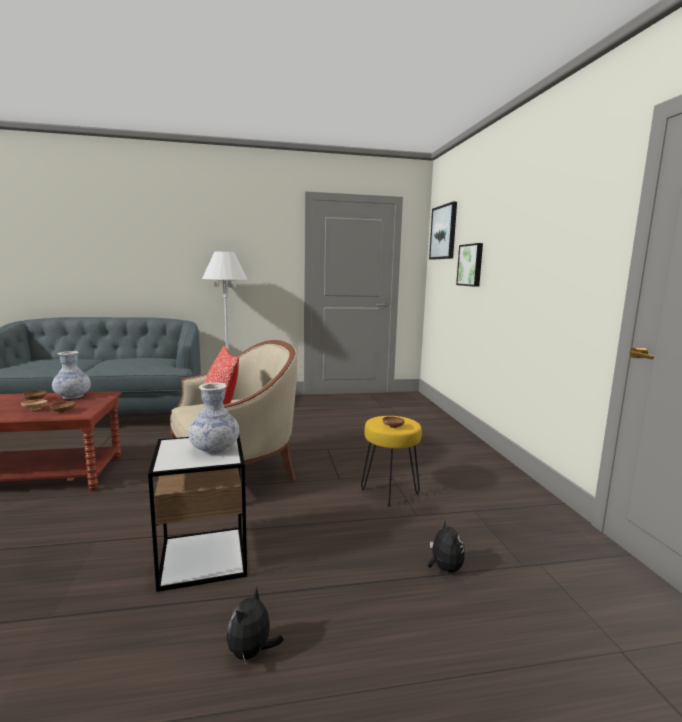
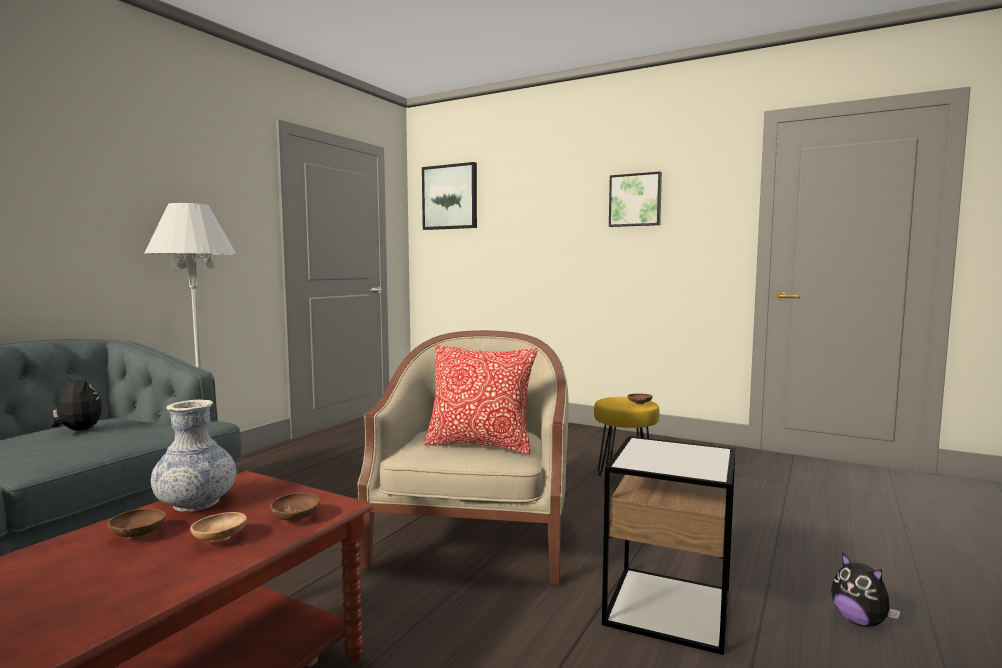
camera: 50 degrees left, 5 degrees down
vase [188,382,239,454] -> none
plush toy [427,520,465,573] -> plush toy moved to [50,375,102,431]
picture [456,243,483,287] -> picture moved to [609,171,662,227]

